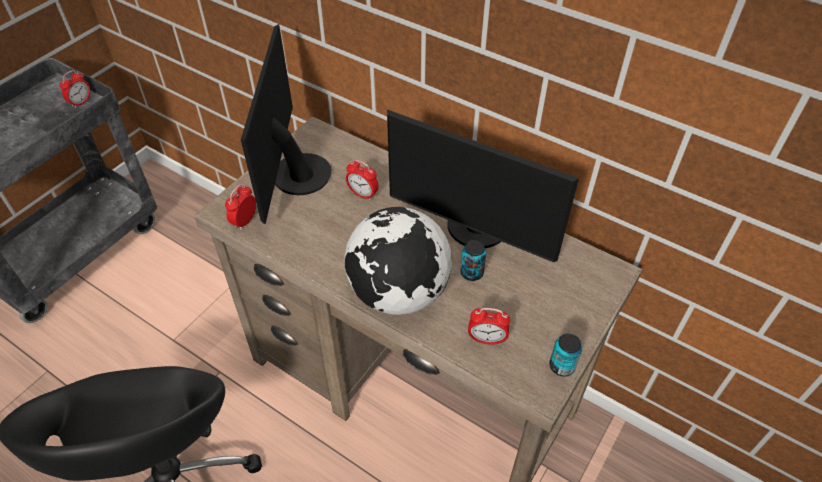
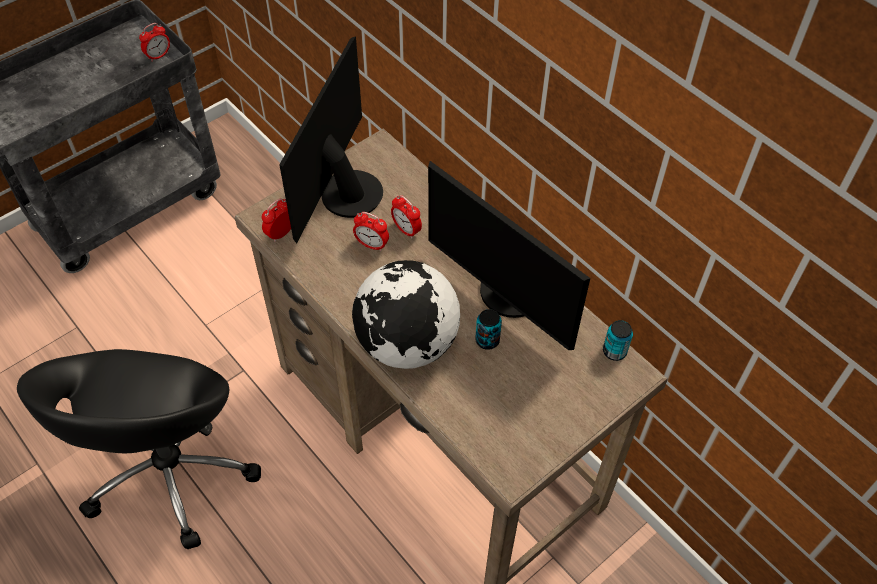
camera: 15 degrees right, 5 degrees up
alarm clock [468,308,510,345] -> alarm clock moved to [353,212,389,251]
can [549,333,582,376] -> can moved to [603,320,633,361]

